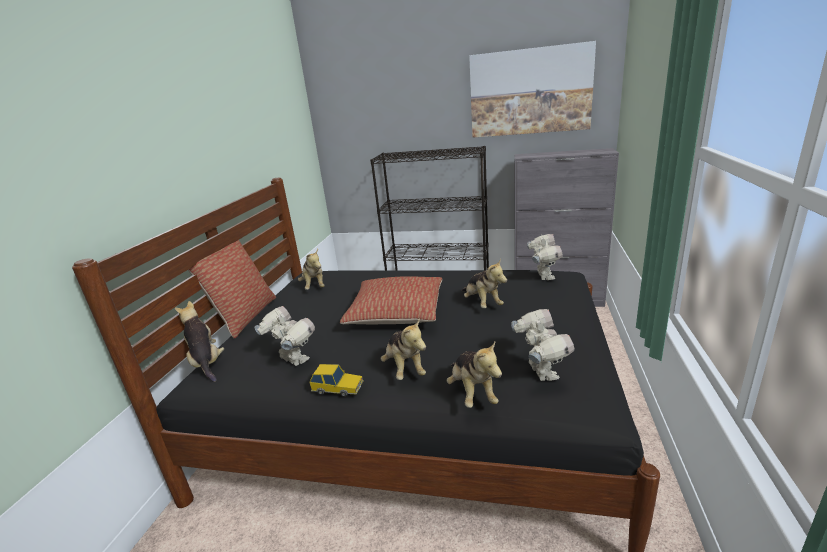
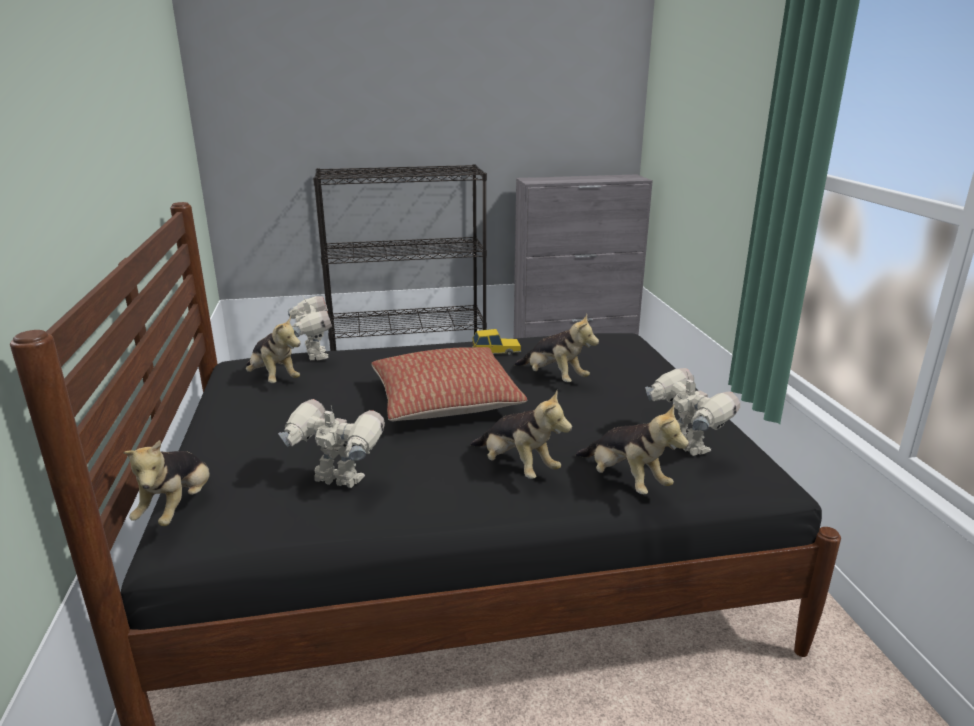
camera: 25 degrees left, 0 degrees up
plush toy [175,301,224,382] -> plush toy turned 120 degrees counterclockwise [123,440,210,526]
pillow [188,240,276,339] -> none
toy car [309,364,364,397] -> toy car moved to [472,329,521,356]
picture [469,41,596,138] -> none
toy robot [527,234,563,280] -> toy robot moved to [288,296,332,360]

